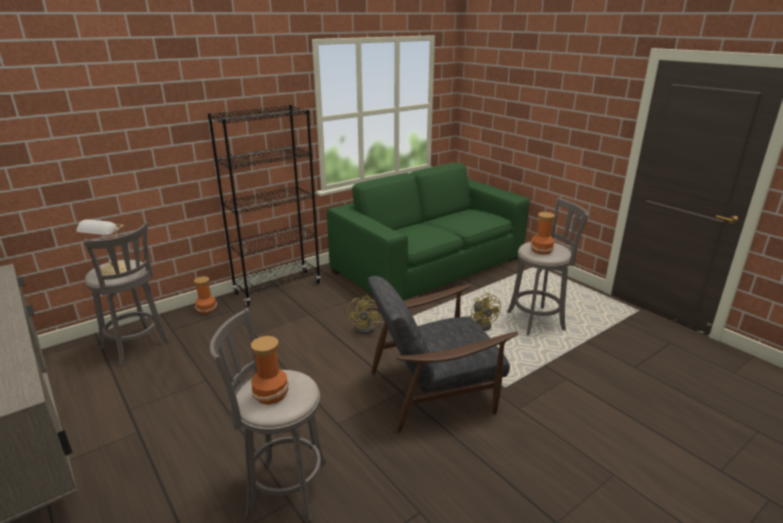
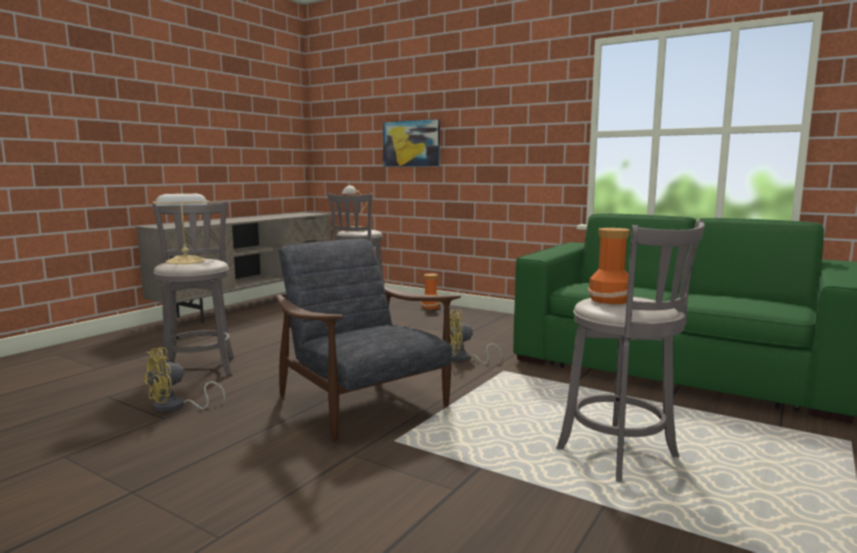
camera: 70 degrees right, 15 degrees down
black bookcase [208,105,321,306] -> none
vase [251,336,289,405] -> table lamp [153,194,209,264]
yellow fan [470,292,501,331] -> yellow fan moved to [143,347,225,412]
none -> picture [383,119,440,167]

